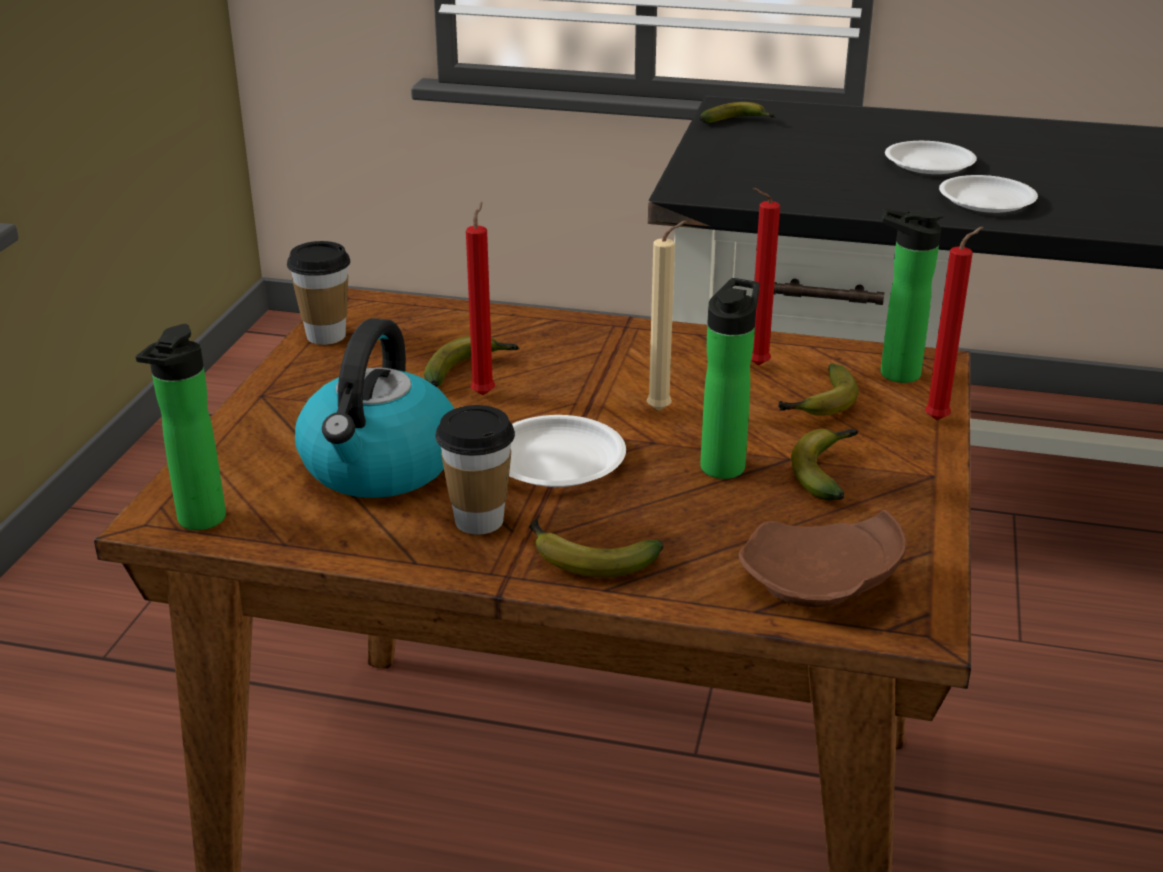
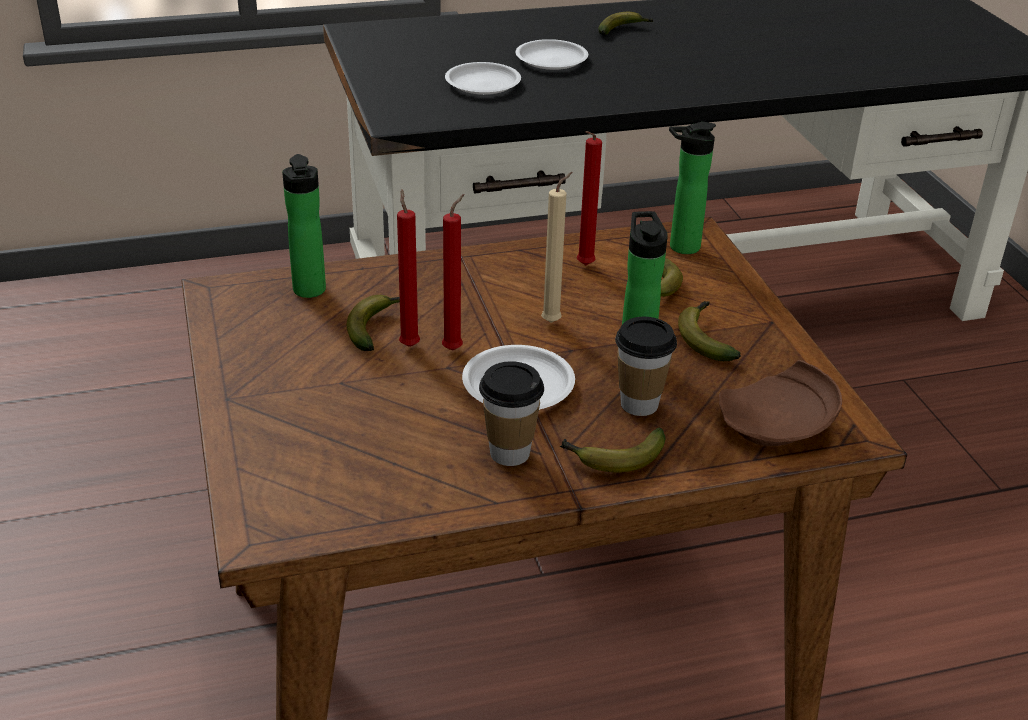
camera: 30 degrees left, 5 degrees up
bottle [136,324,226,530] -> bottle moved to [282,154,326,298]
cup [287,241,350,345] -> cup moved to [615,317,677,416]
kettle [295,318,454,498] -> none
banana [700,102,776,123] -> banana moved to [598,12,654,35]
red candle [925,226,983,420] -> red candle moved to [442,194,464,351]
white plate [939,175,1038,213] -> white plate moved to [445,62,521,95]

